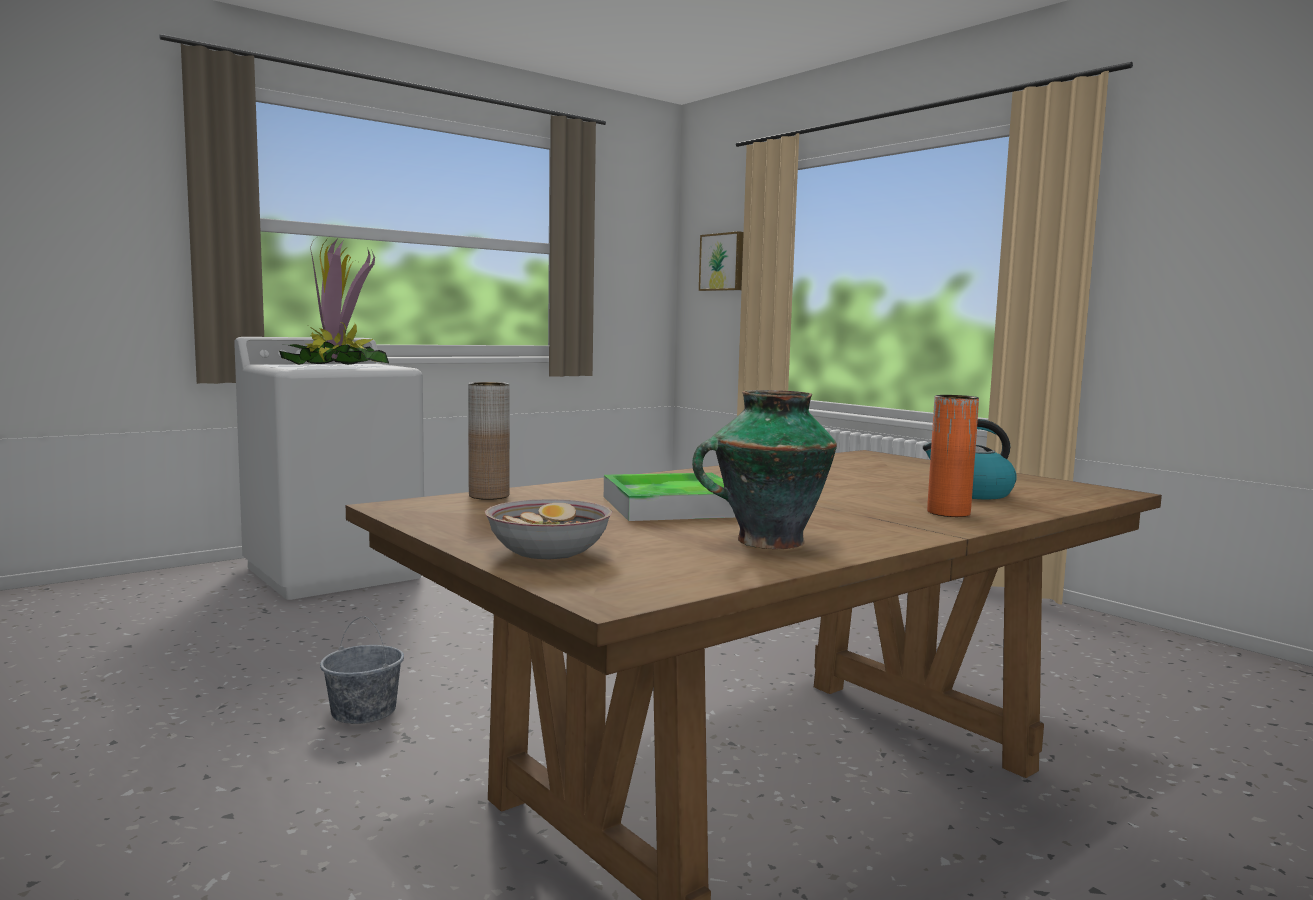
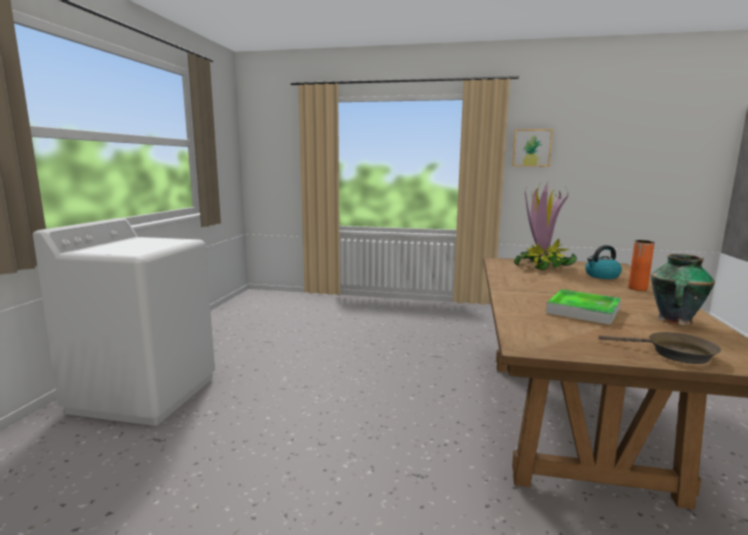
camera: 40 degrees left, 5 degrees up
potted plant [279,234,389,365] -> potted plant moved to [514,180,577,270]
grey bucket [320,616,404,724] -> none
brown vase [468,382,510,500] -> none
bowl [485,499,612,560] -> brown frying pan [599,332,721,364]
picture [699,231,744,291] -> picture moved to [512,129,553,166]

